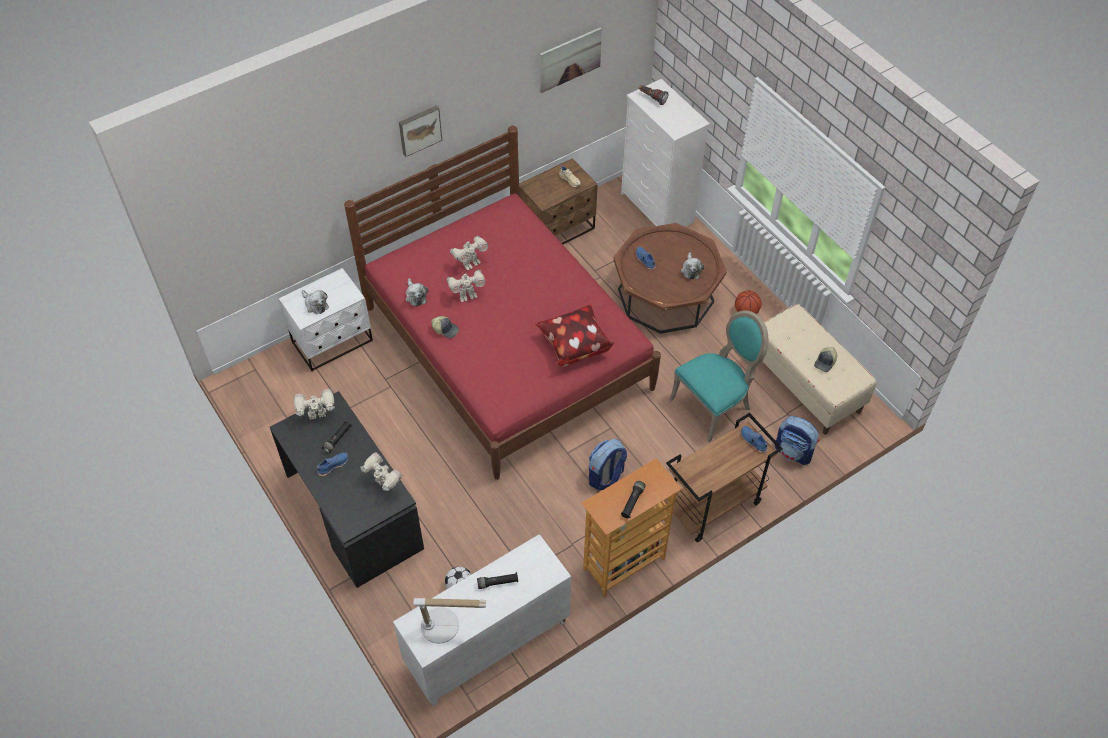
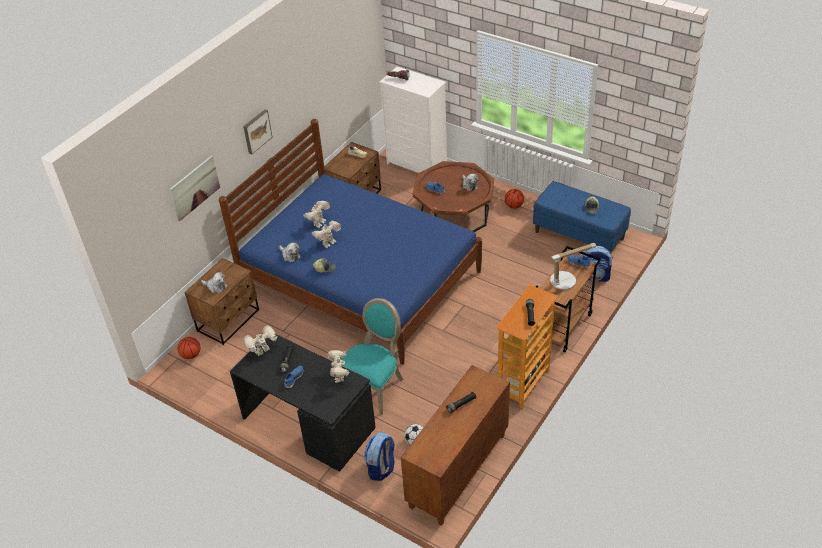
camera: 20 degrees left, 10 degrees down
white nightstand [279,268,373,371] -> brown nightstand [185,258,259,345]
red bed [344,126,661,480] -> blue bed [219,119,482,365]
toy robot [361,452,402,491] -> toy robot turned 120 degrees counterclockwise [328,350,349,383]
white cabinet [393,534,571,706] -> brown cabinet [401,365,510,525]
table lamp [413,598,486,643] -> table lamp moved to [550,243,596,290]
pillow [535,304,614,367] -> none
picture [540,27,602,93] -> picture moved to [169,156,220,221]
backpack [589,439,627,490] -> backpack moved to [364,432,395,481]
turquoise chair [670,311,768,442] -> turquoise chair moved to [340,298,404,416]
beige bench [763,304,877,435] -> blue bench [533,181,631,253]
none -> basketball [178,337,200,359]

